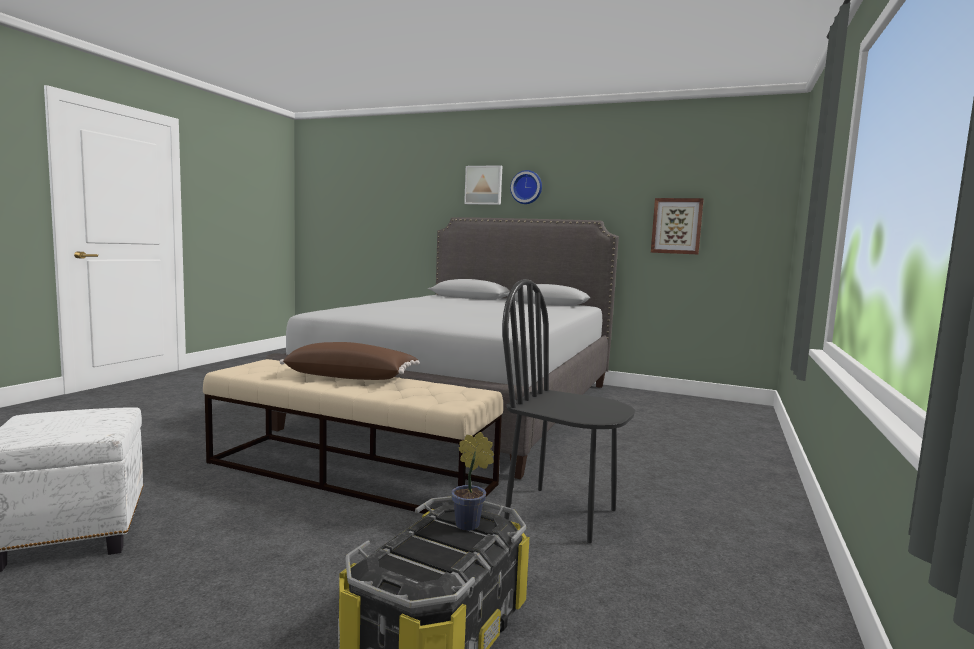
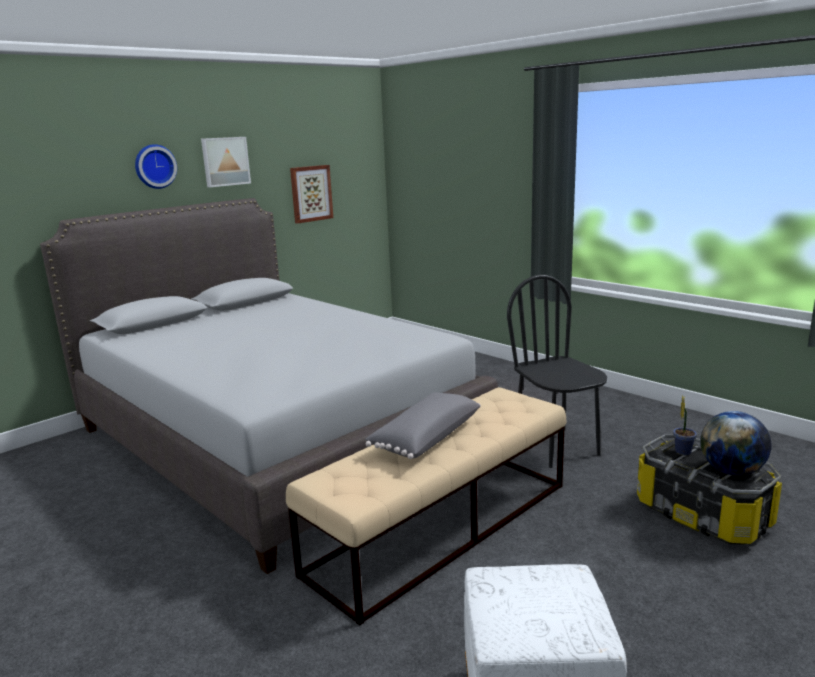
camera: 65 degrees left, 10 degrees up
brown pillow [280,342,420,380] -> grey pillow [365,392,481,459]
picture [464,165,502,205] -> picture moved to [201,137,251,187]
black chair [502,279,636,543] -> black chair turned 105 degrees clockwise [507,275,607,468]
none -> globe [700,411,772,476]

